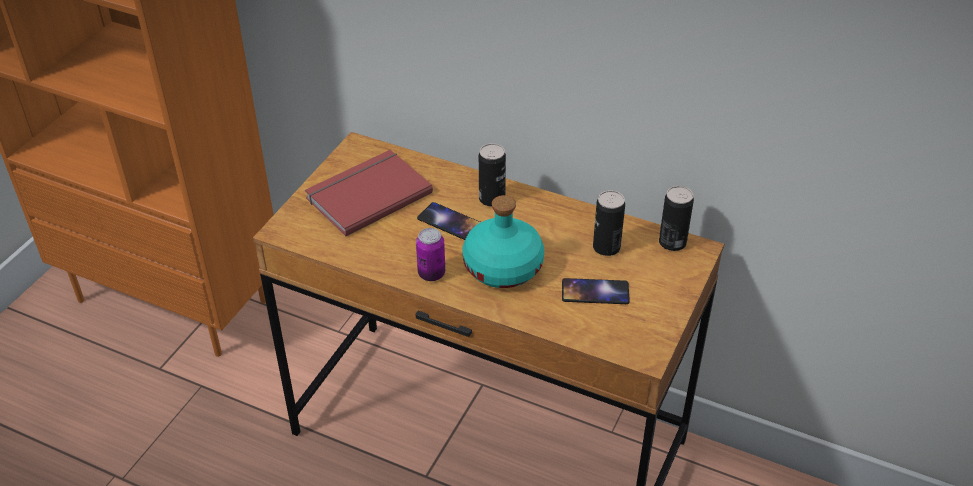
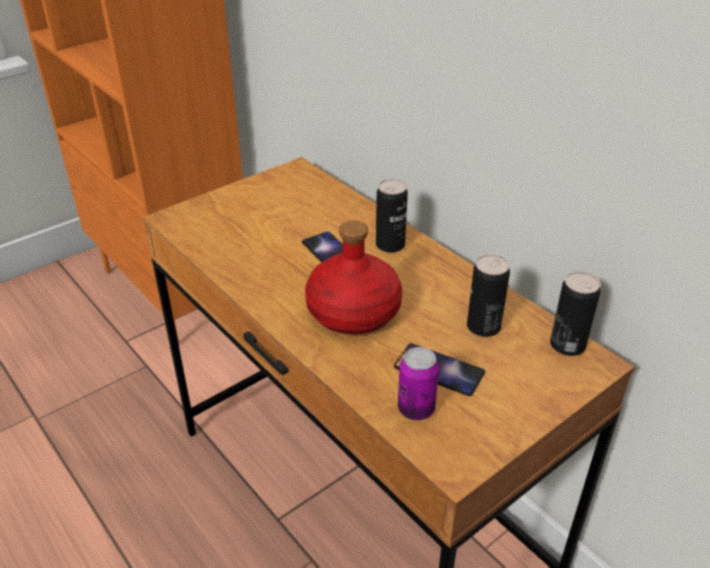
camera: 25 degrees right, 5 degrees down
red book [305,150,433,236] -> none
can [416,228,445,281] -> can moved to [398,347,439,420]
turquoise bottle [462,195,544,288] -> red bottle [305,220,402,335]

